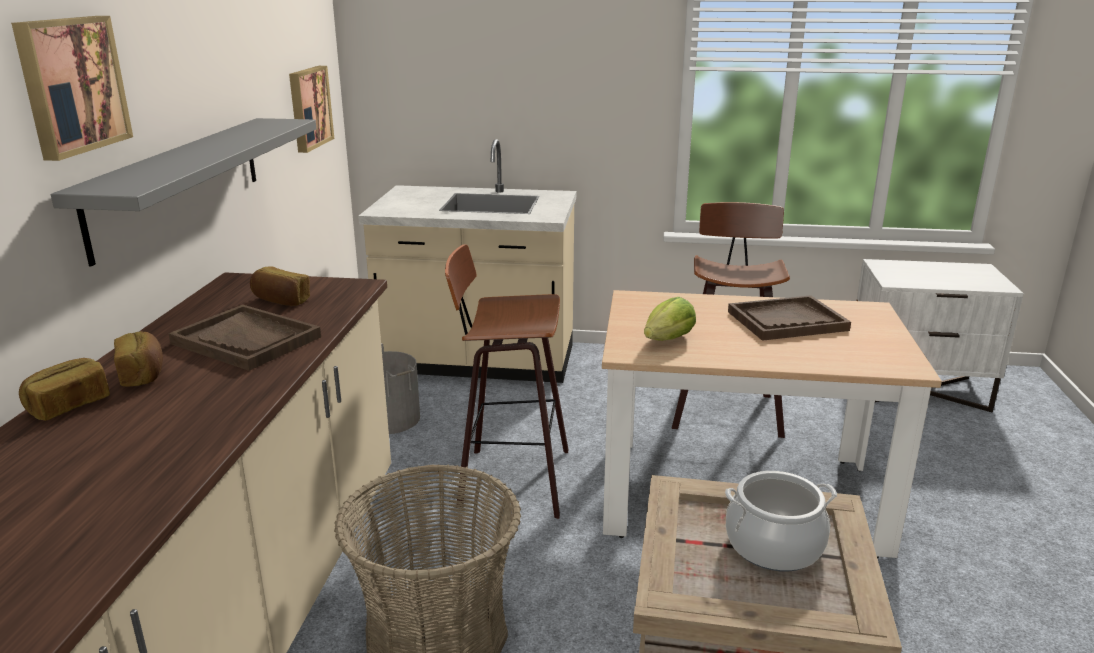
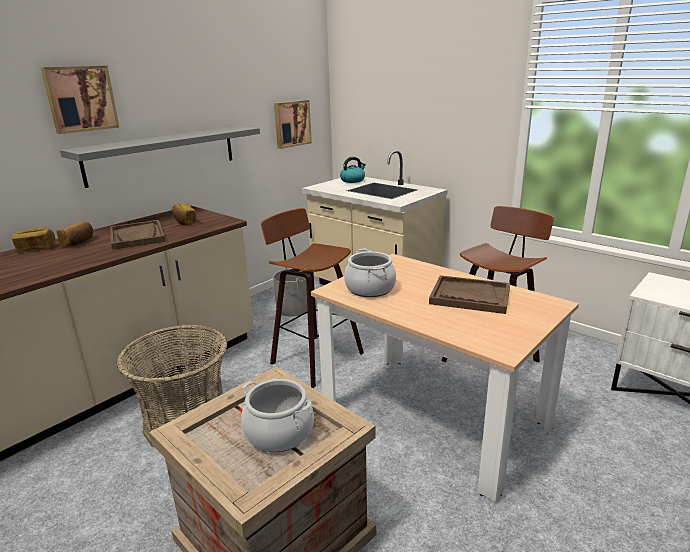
camera: 35 degrees right, 0 degrees up
lettuce [644,297,696,341] -> cooking pot [344,249,396,297]
none -> kettle [340,157,366,183]

